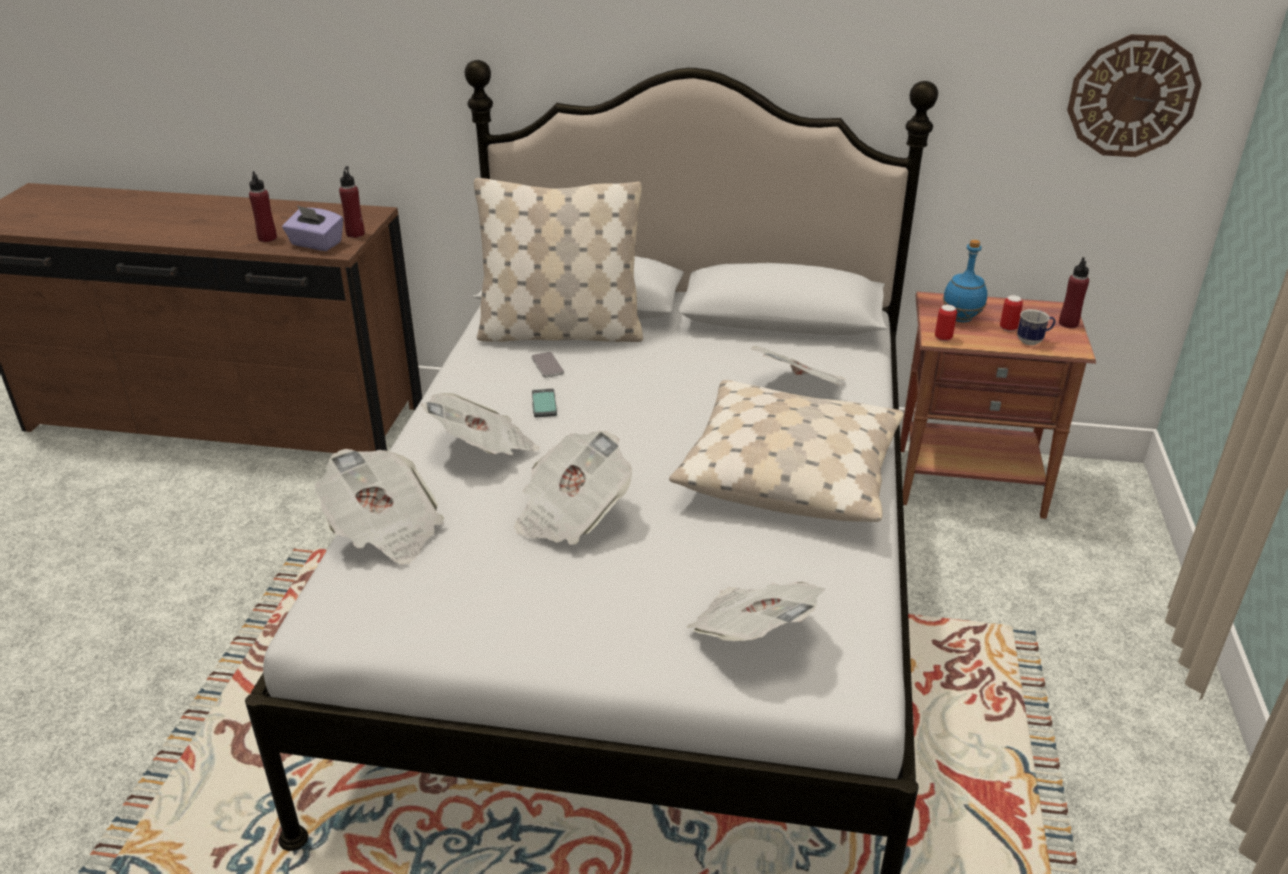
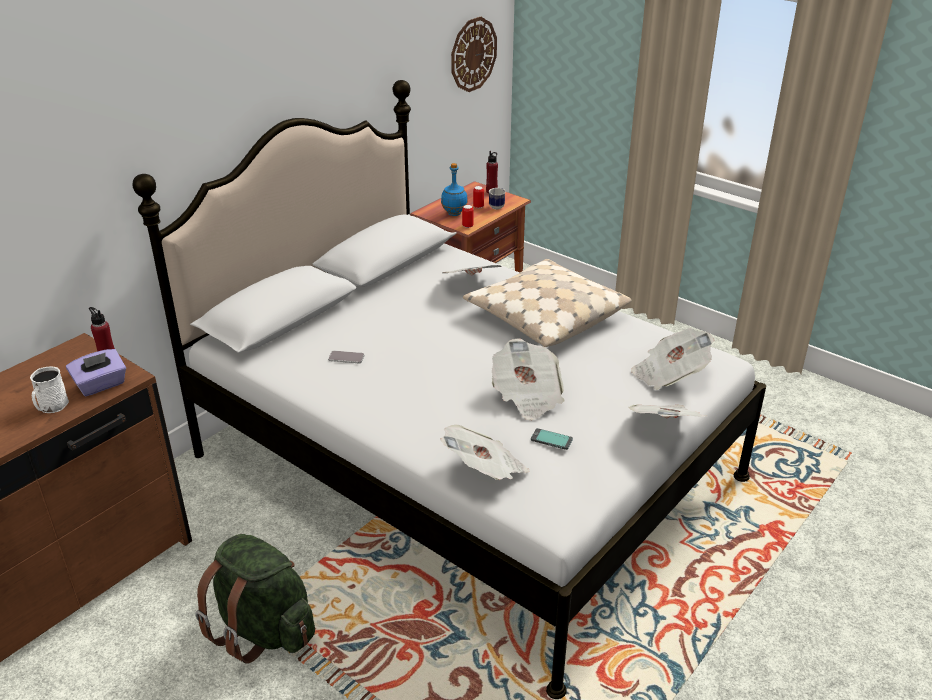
camera: 60 degrees left, 0 degrees up
red bottle [249,171,277,242] -> white mug [30,366,69,413]
newspaper [421,393,540,455] -> newspaper moved to [628,404,706,418]
beige pillow [474,178,643,342] -> none
phone [532,389,557,417] -> phone moved to [531,428,573,450]
none -> green backpack [195,534,315,664]

